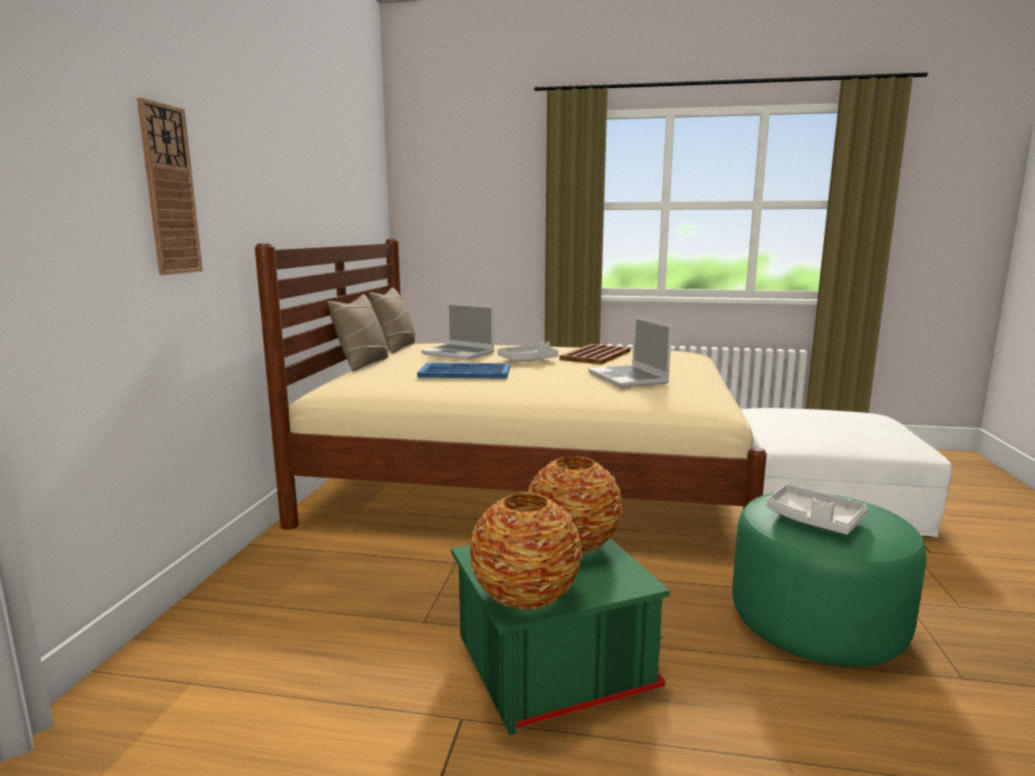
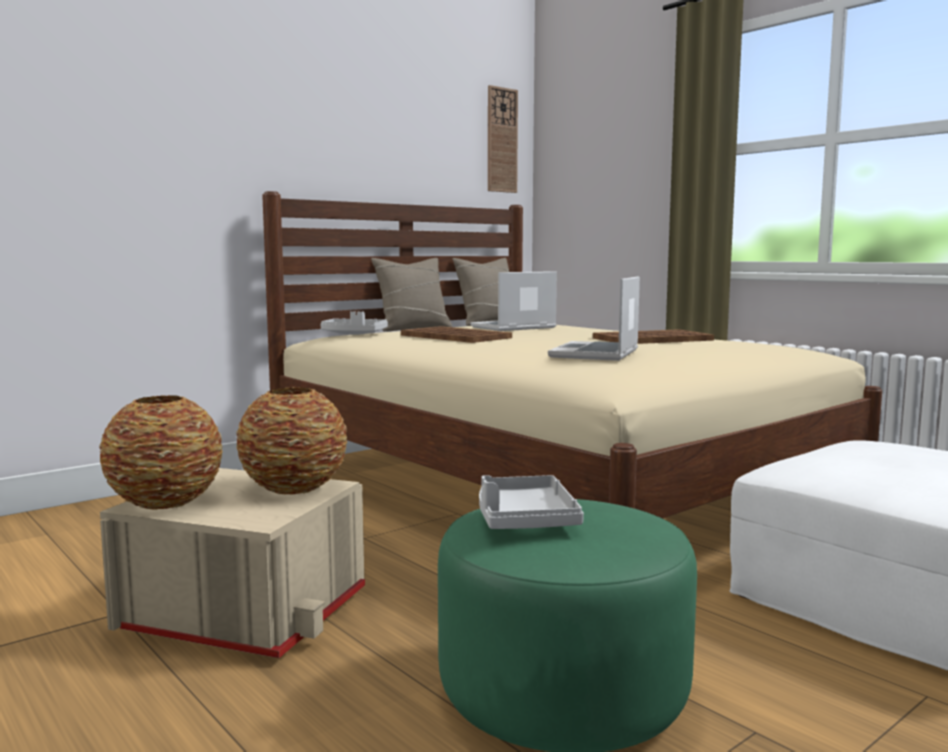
camera: 40 degrees right, 5 degrees down
wall clock [137,98,203,275] -> wall clock moved to [488,85,518,193]
blue tray [417,362,510,379] -> brown tray [401,326,512,343]
laptop [421,303,495,360] -> laptop turned 75 degrees clockwise [470,271,557,331]
green storage box [451,538,670,735] -> beige storage box [100,468,365,658]
grey tray [497,341,559,361] -> grey tray moved to [321,311,388,335]

